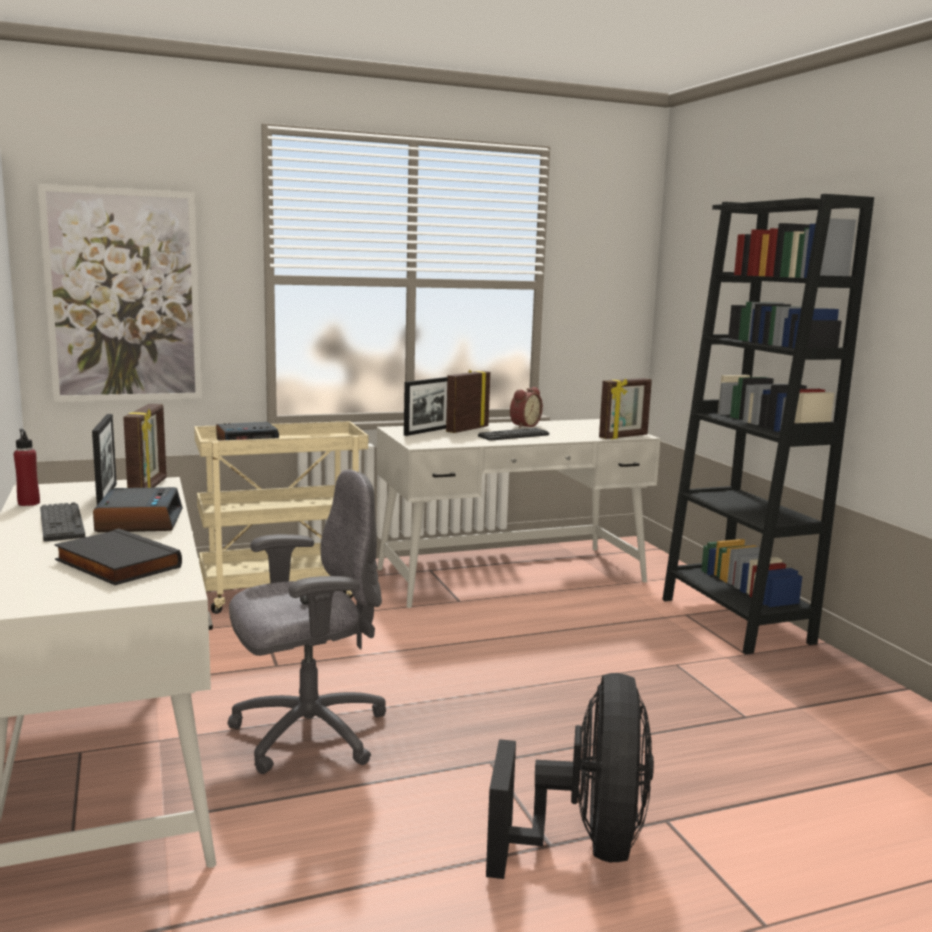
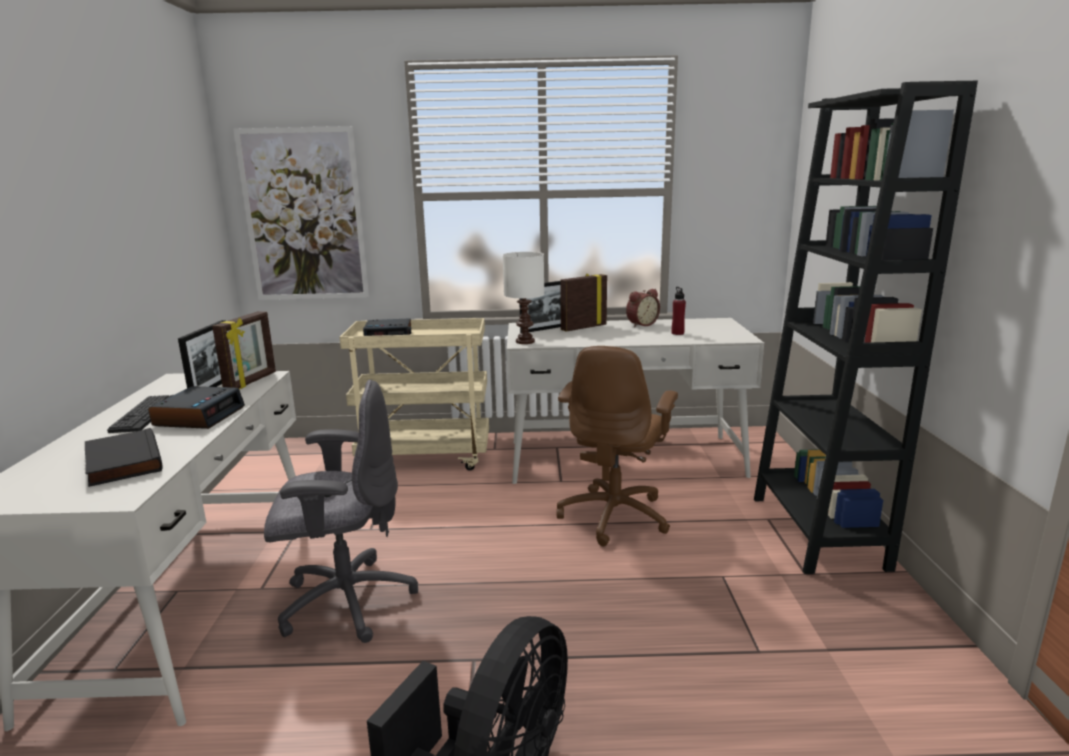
camera: 20 degrees right, 5 degrees up
red bottle [14,429,40,506] -> red bottle moved to [672,287,686,335]
keyboard [478,428,549,441] -> none
picture frame [599,378,652,439] -> none
none -> white table lamp [503,252,544,344]
none -> brown office chair [556,346,678,546]

